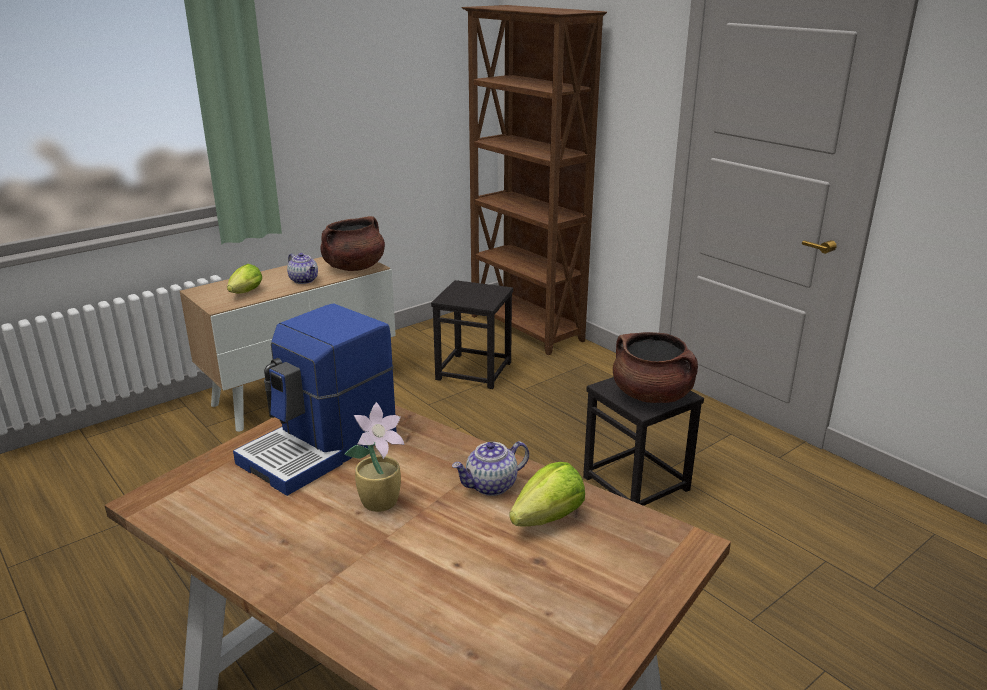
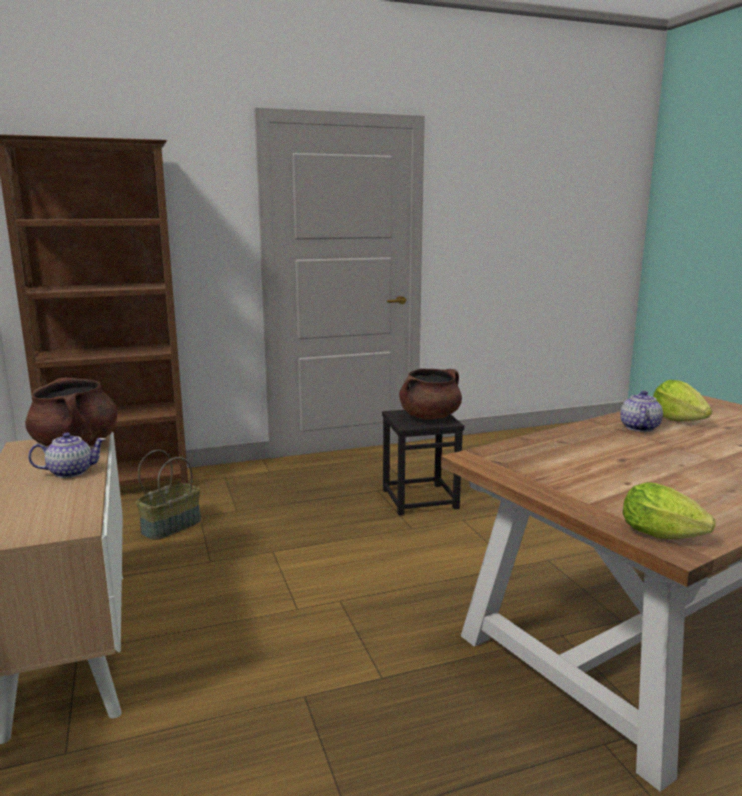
camera: 70 degrees left, 10 degrees down
lettuce [227,264,262,294] -> lettuce moved to [623,482,715,539]
coffee machine [233,303,396,496] -> none
potted plant [344,402,405,512] -> none
black stool [431,280,513,389] -> basket [136,450,201,540]
teapot [452,441,529,496] -> teapot turned 150 degrees counterclockwise [620,391,663,432]

